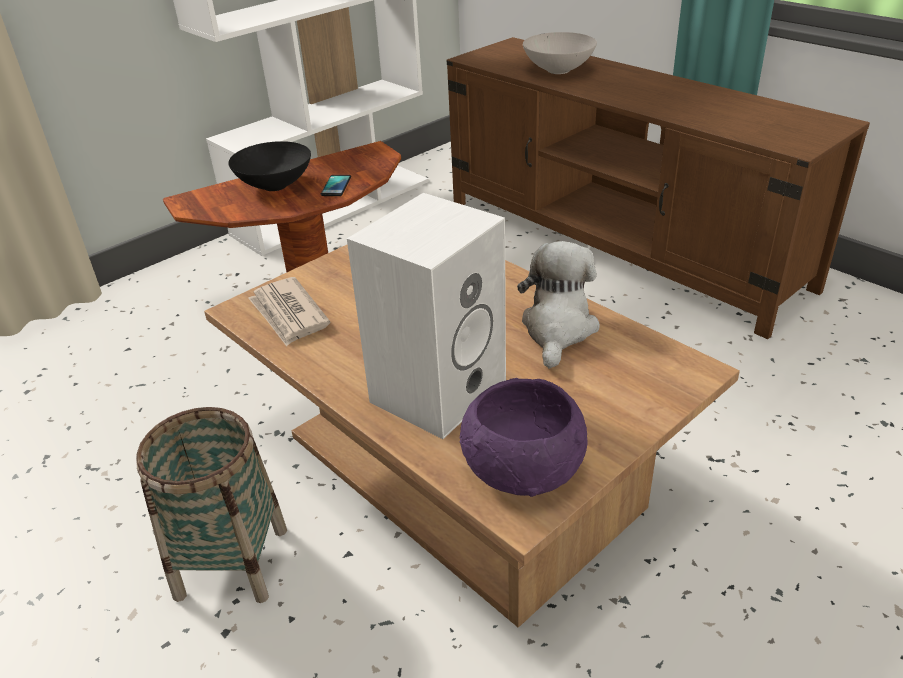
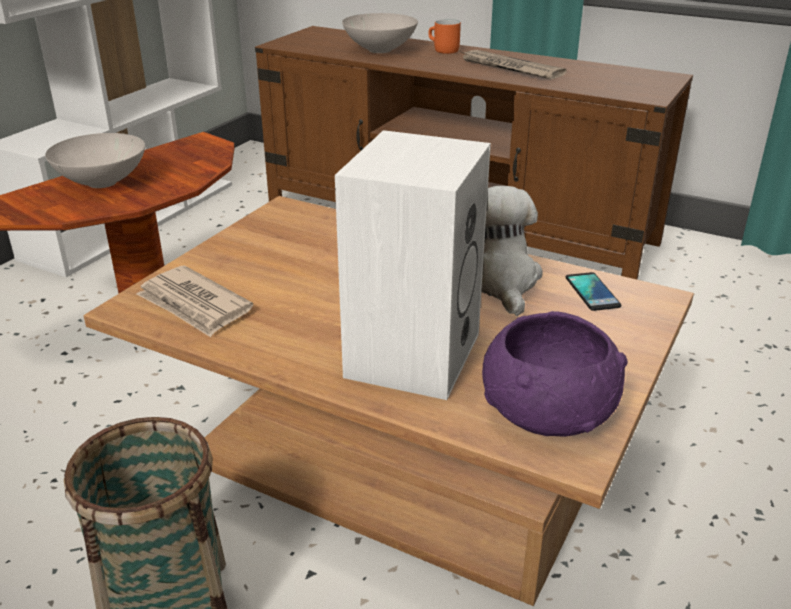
camera: 20 degrees left, 5 degrees down
black bowl [228,141,311,191] -> white bowl [45,133,145,188]
phone [321,175,351,196] -> phone moved to [566,272,621,311]
none -> orange mug [428,19,461,54]
none -> newspaper [460,50,567,79]

